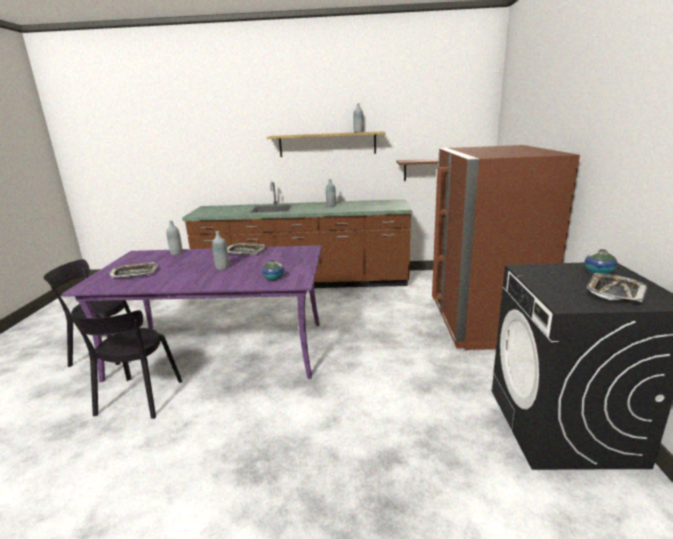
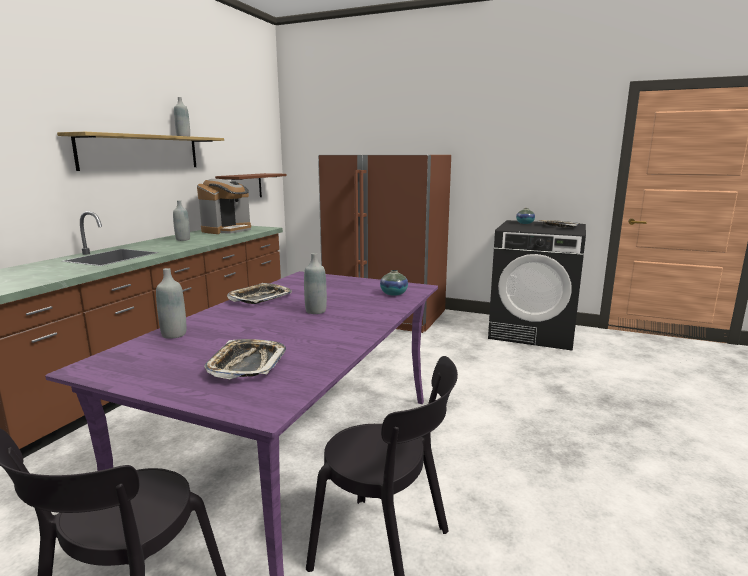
camera: 70 degrees left, 5 degrees down
none -> coffee machine [197,179,251,234]

